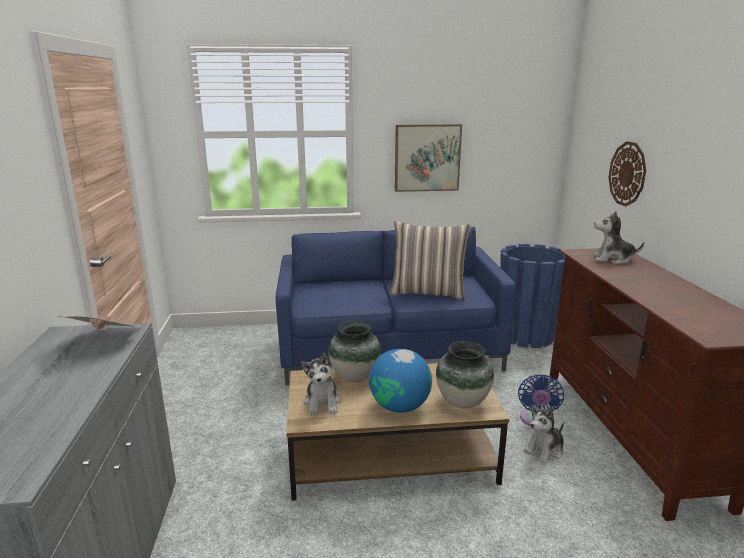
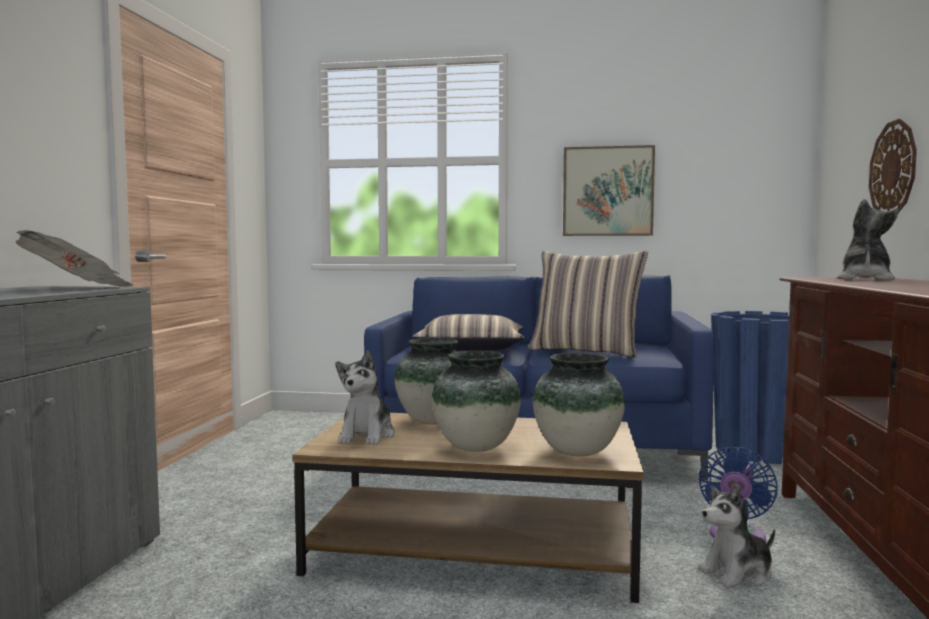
camera: 15 degrees right, 15 degrees down
globe [369,349,432,413] -> vase [432,351,521,452]
plush toy [593,211,644,264] -> plush toy turned 90 degrees clockwise [837,199,899,280]
none -> pillow [412,314,524,351]

